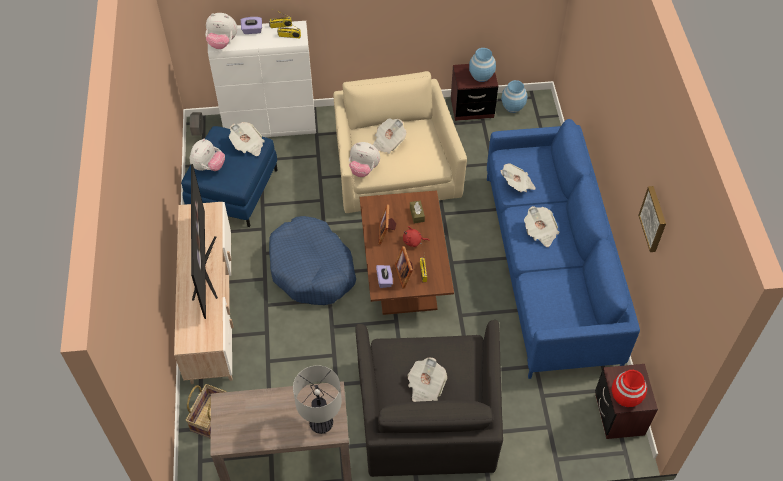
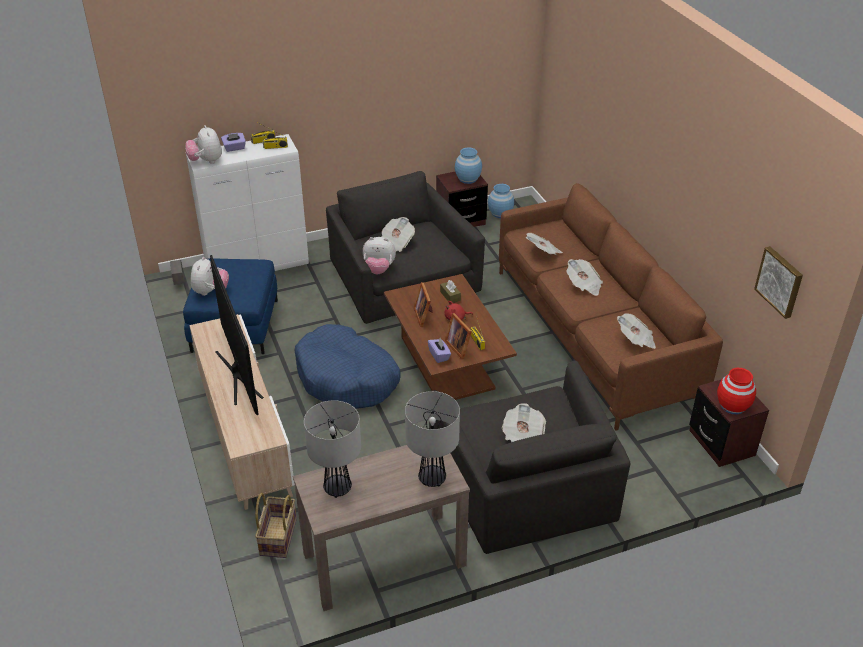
camera: 15 degrees left, 15 degrees down
plush toy [205,13,237,49] -> plush toy turned 75 degrees clockwise [185,125,222,164]
newspaper [229,122,265,156] -> newspaper moved to [617,313,656,349]
beige armchair [333,71,467,213] -> black armchair [326,171,485,324]
blue sofa [487,119,640,379] -> brown sofa [499,183,723,431]
picture [638,186,666,252] -> picture moved to [754,246,803,319]
none -> table lamp [304,400,361,498]

